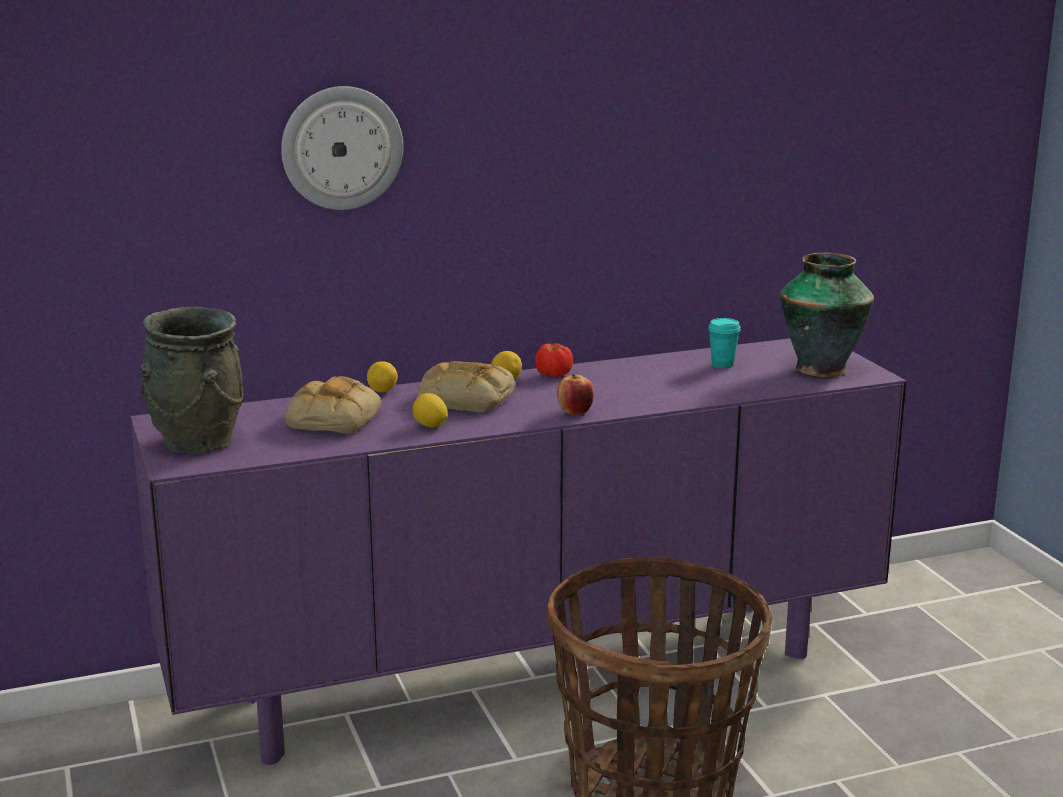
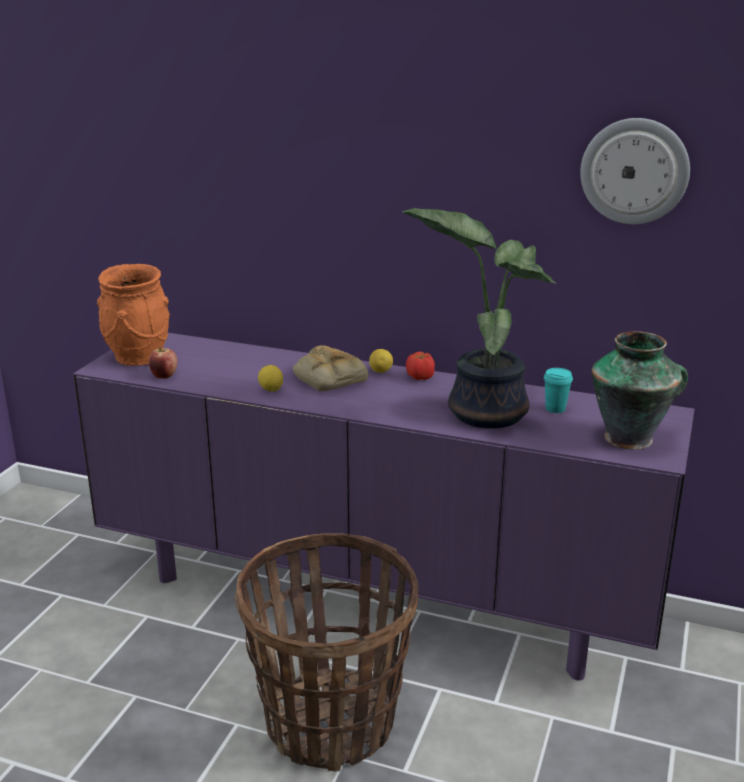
camera: 40 degrees right, 5 degrees up
grey vase [140,307,244,454] -> orange vase [97,264,170,366]
wall clock [281,86,403,210] -> wall clock moved to [580,118,690,224]
bread [285,376,381,434] -> none
lemon [367,361,398,392] -> none
apple [557,374,594,415] -> apple moved to [149,348,178,379]
none -> potted plant [402,208,556,429]

